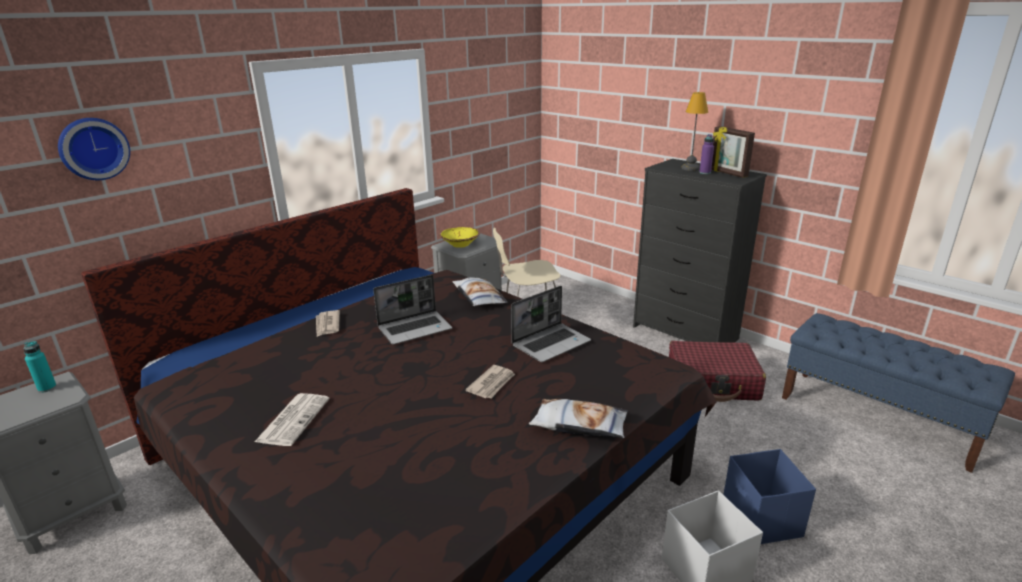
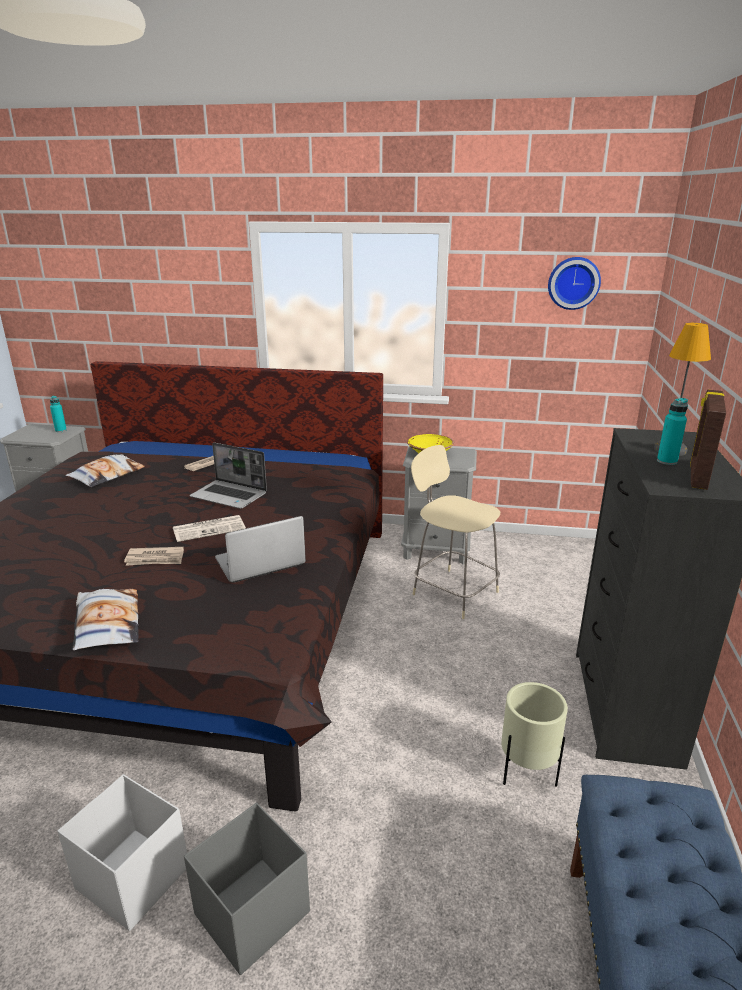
camera: 55 degrees right, 0 degrees up
wall clock [58,118,130,180] -> wall clock moved to [548,257,601,310]
newspaper [255,393,330,446] -> newspaper moved to [173,515,246,542]
pillow [453,277,508,306] -> pillow moved to [66,454,145,487]
laptop [511,286,591,362] -> laptop turned 135 degrees clockwise [215,516,306,583]
red suitcase [669,341,766,402] -> beige planter [501,682,568,787]
purple bottle [699,134,714,174] -> turquoise bottle [657,398,688,465]
blue storage box [723,449,816,544] -> grey storage box [184,803,310,975]

